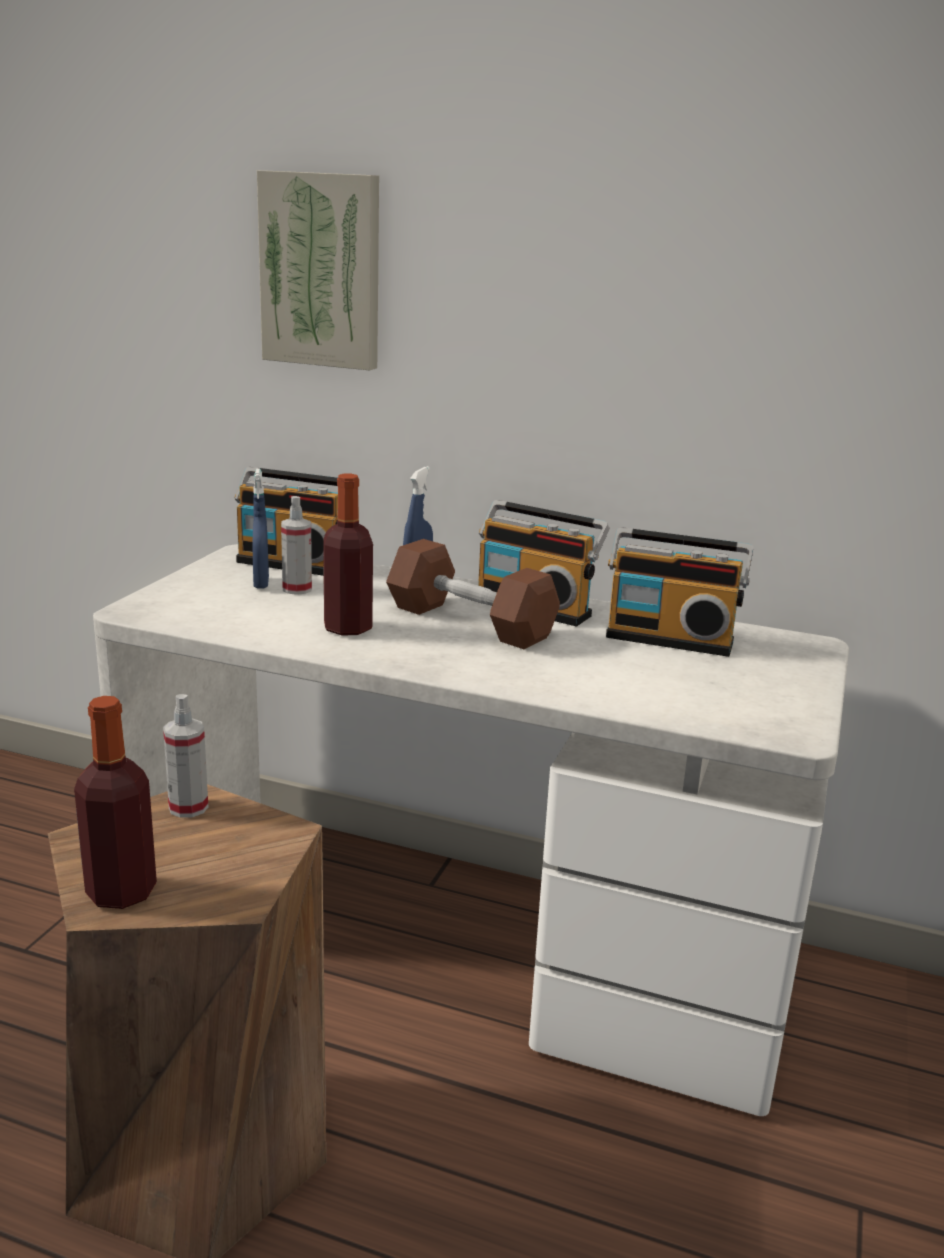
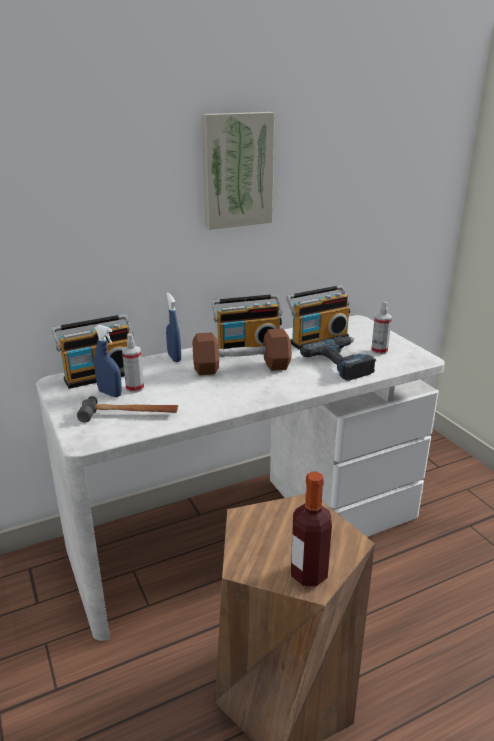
camera: 45 degrees left, 5 degrees up
spray bottle [163,694,208,818] -> spray bottle moved to [371,301,392,355]
picture [257,170,379,371] -> picture moved to [202,112,274,230]
bottle [323,474,373,636] -> none
none -> hammer [77,396,178,422]
none -> power drill [300,336,376,381]

